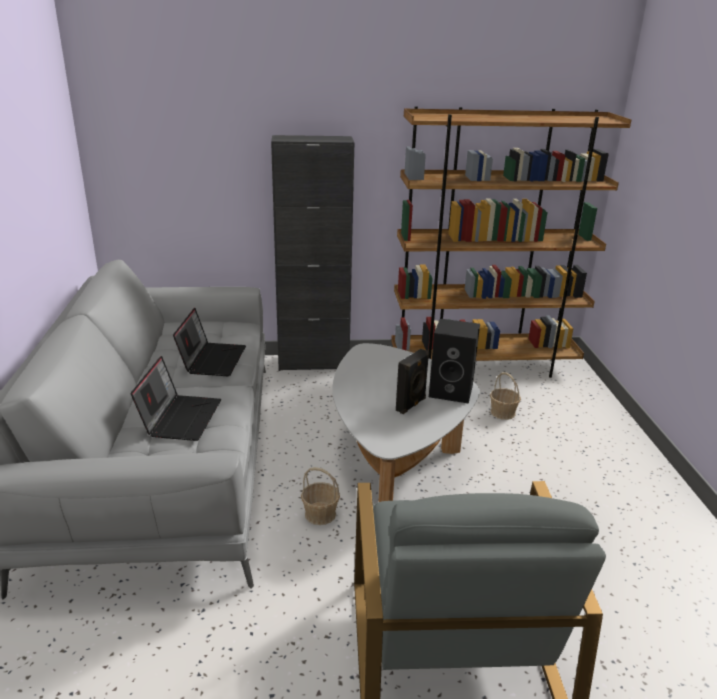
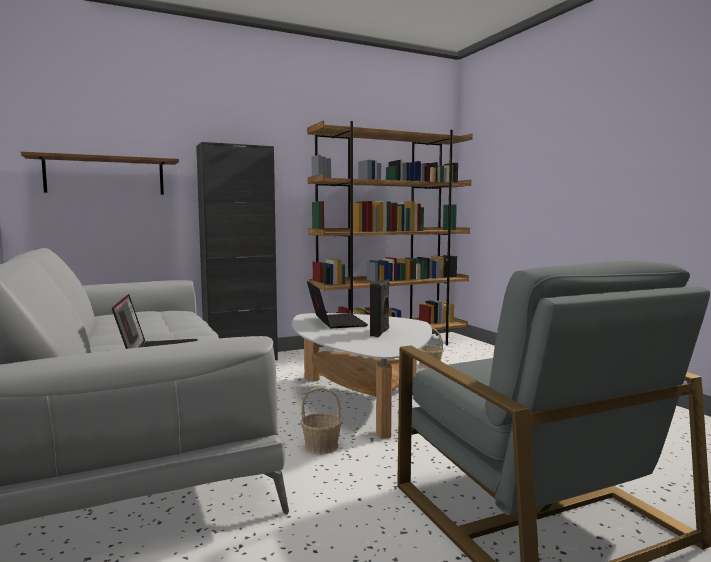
camera: 20 degrees left, 20 degrees down
laptop [173,308,246,376] -> laptop moved to [307,281,368,329]
black speaker [429,319,480,404] -> none
none -> brown shelf [21,152,179,195]

